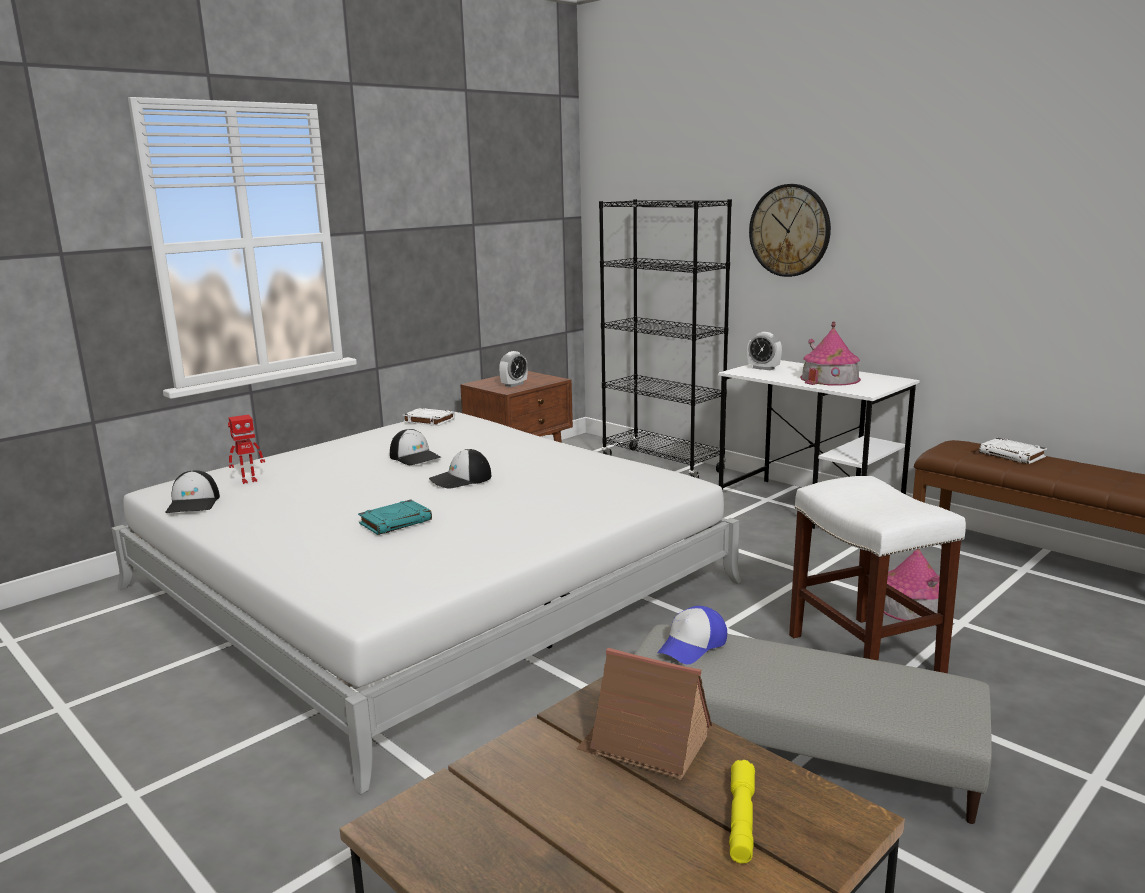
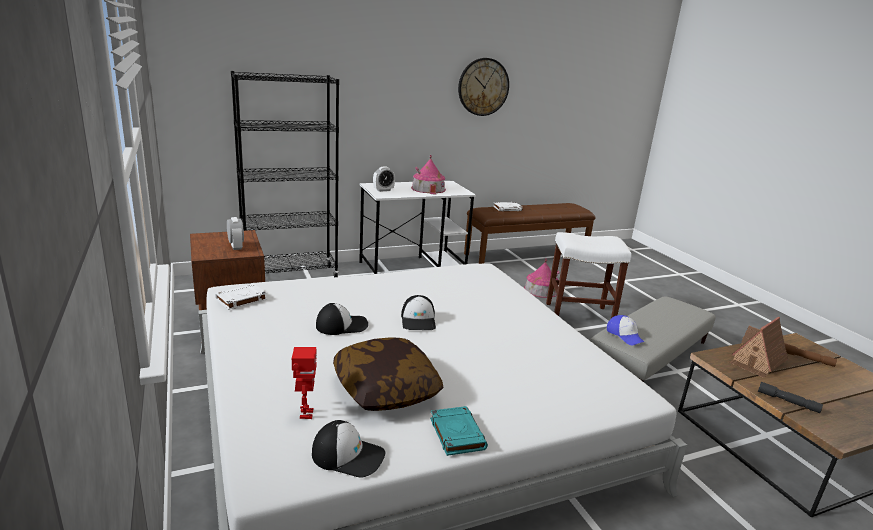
camera: 70 degrees left, 5 degrees up
turquoise book [358,499,432,535] -> turquoise book moved to [430,406,488,456]
yellow flashlight [729,760,755,864] -> brown flashlight [784,343,837,367]
wall clock [749,184,831,277] -> wall clock moved to [458,58,509,116]
none -> pillow [333,337,443,411]
none -> grey flashlight [758,381,823,413]

